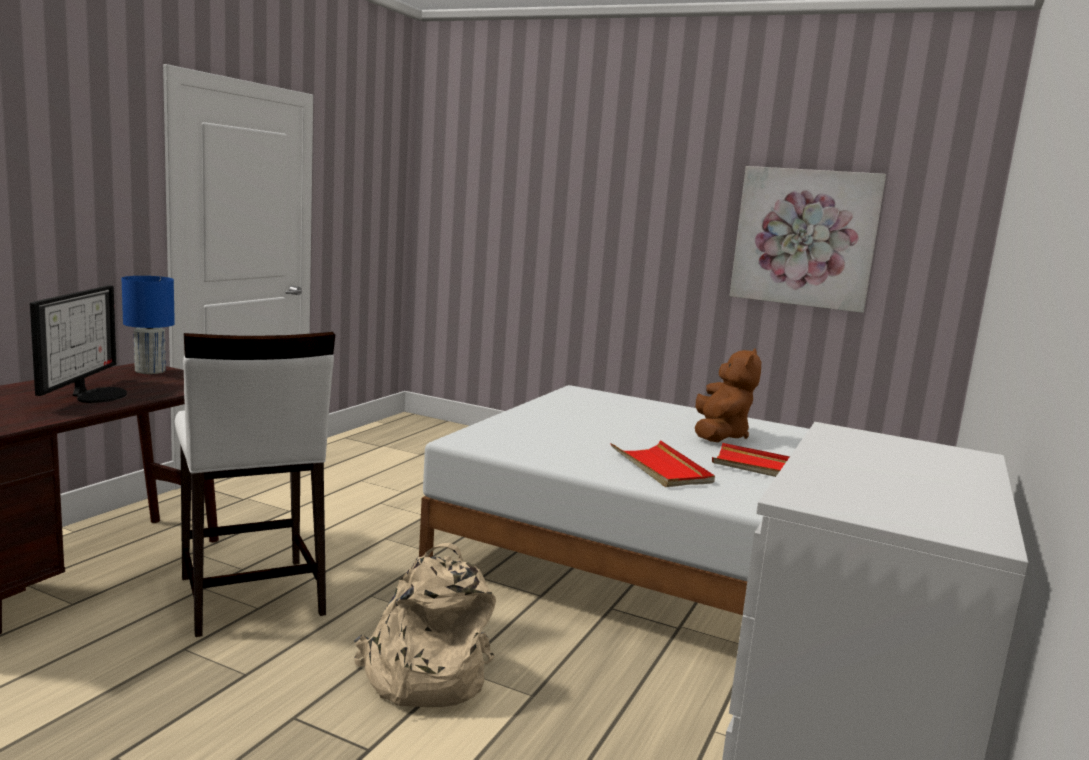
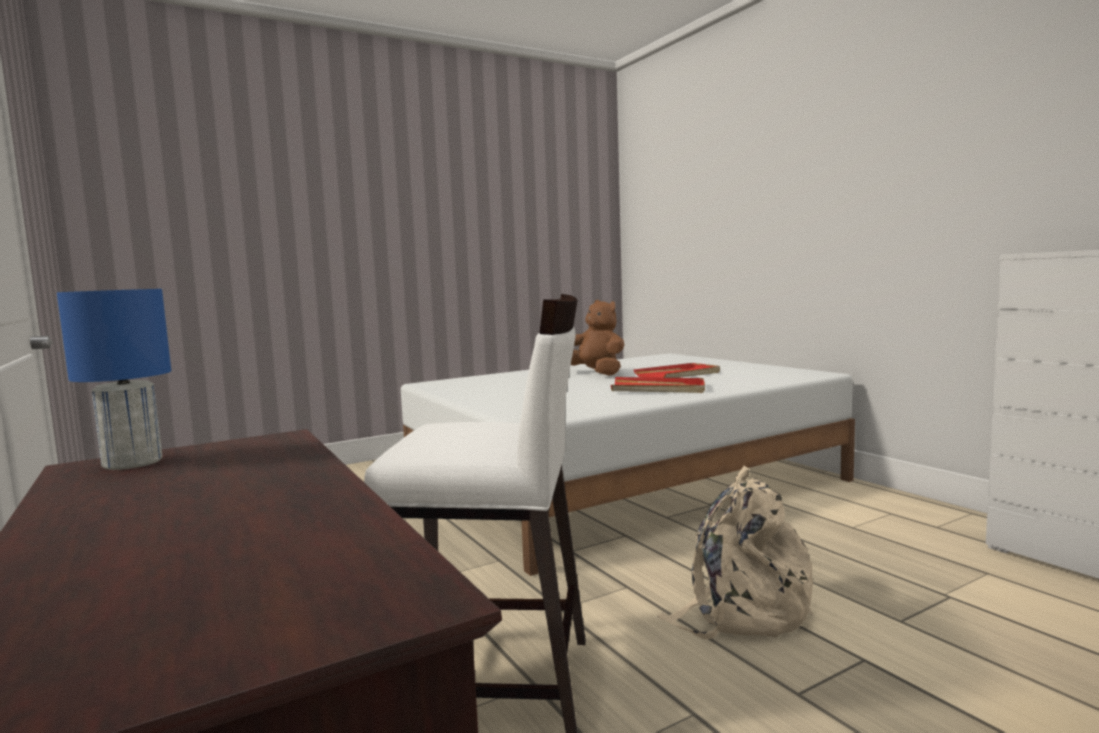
camera: 55 degrees left, 5 degrees down
monitor [30,285,127,403] -> none
picture [730,166,886,313] -> none

